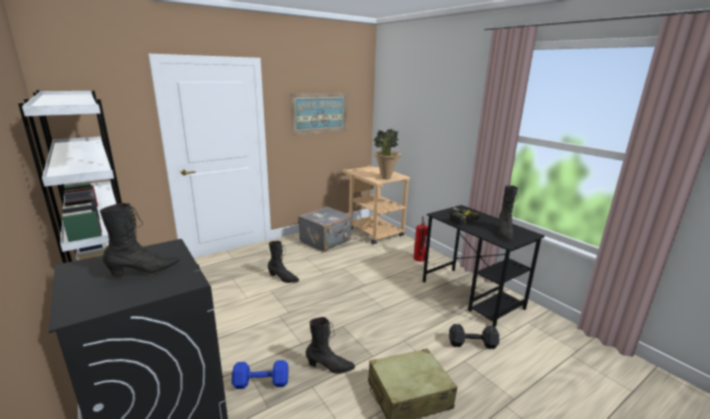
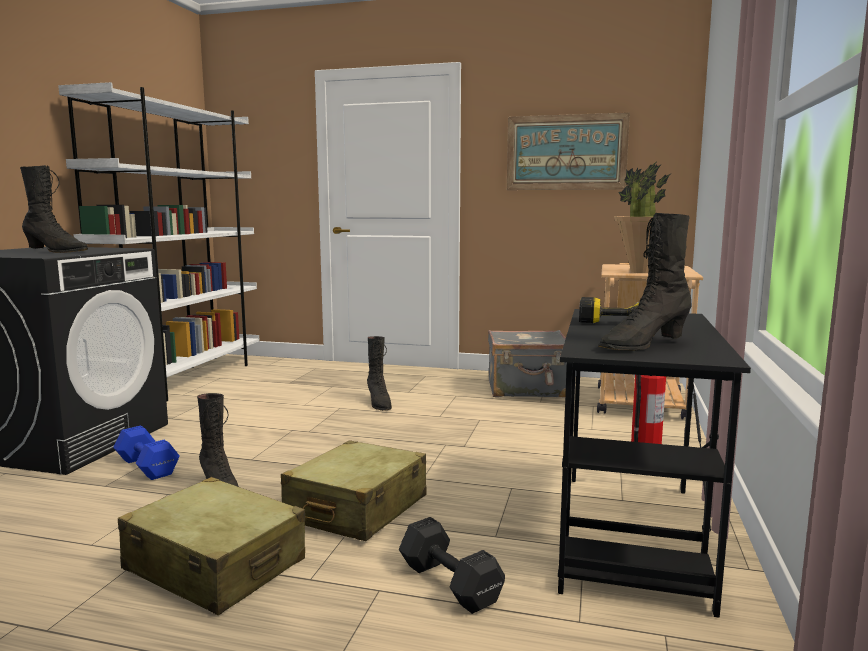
camera: 50 degrees right, 10 degrees down
none -> beige suitcase [281,440,426,541]

